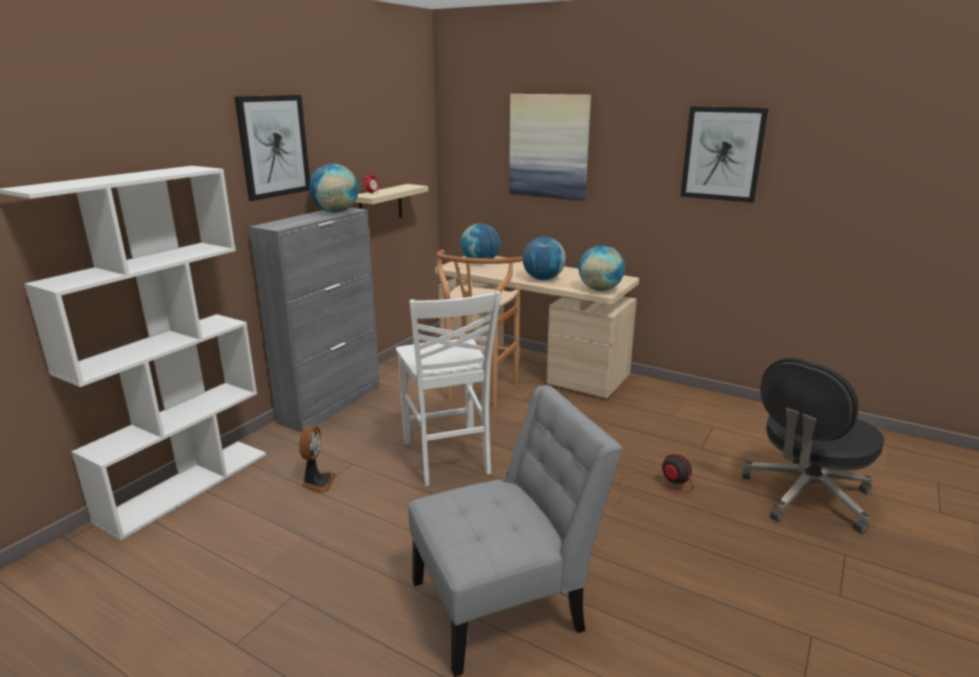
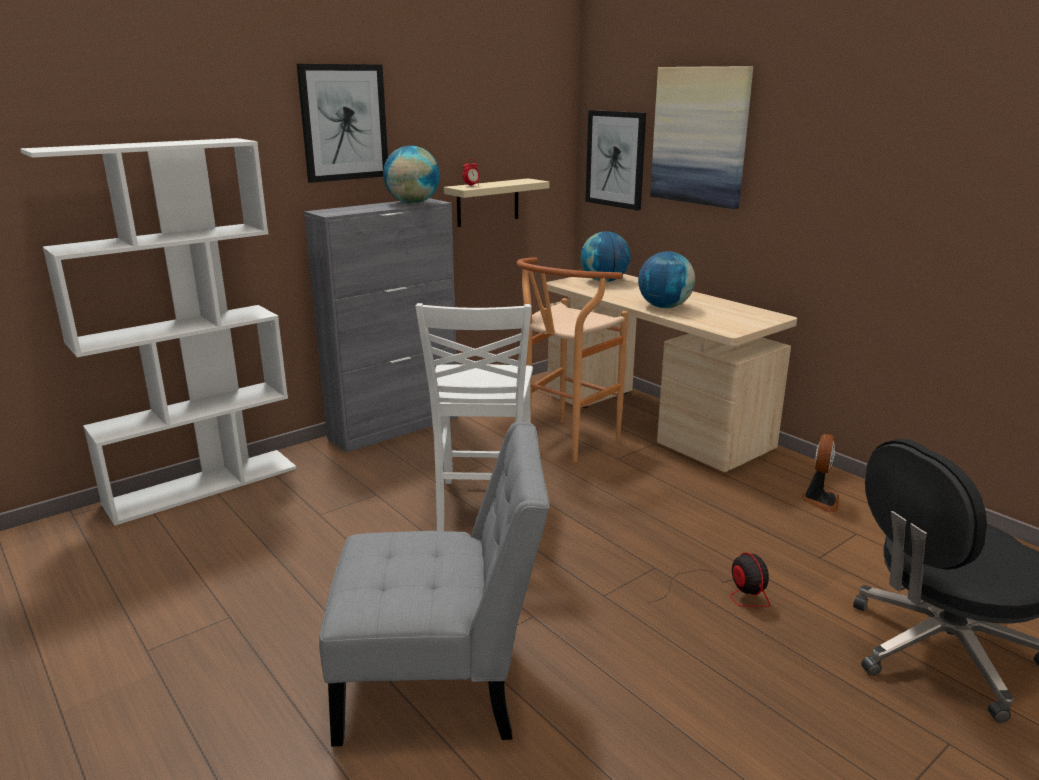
camera: 20 degrees right, 0 degrees up
fan [299,425,336,494] -> fan moved to [802,434,839,513]
globe [579,245,625,291] -> none
picture [680,106,769,203] -> picture moved to [586,110,646,210]

